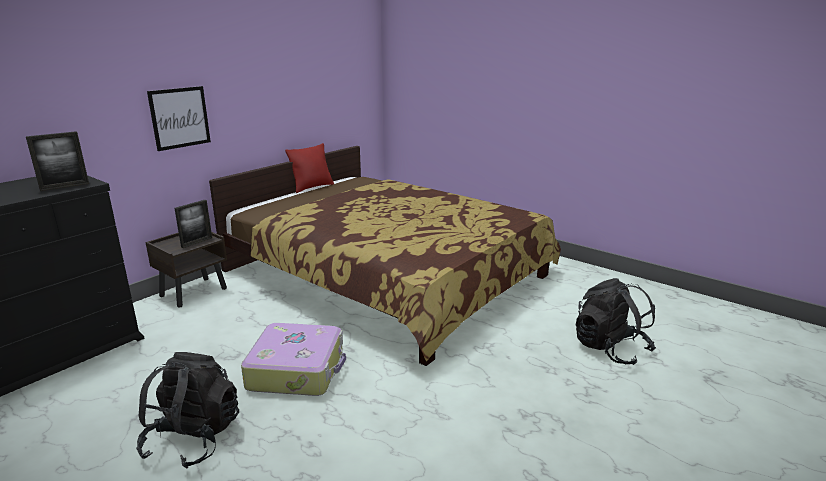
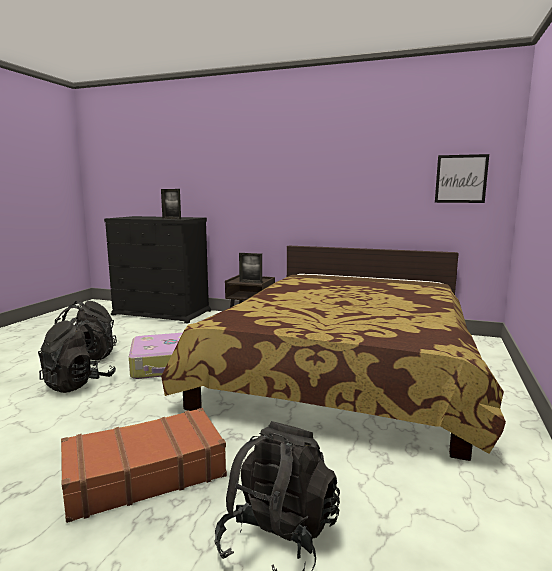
camera: 70 degrees right, 10 degrees down
picture [147,86,211,151] -> picture moved to [435,154,489,203]
red pillow [285,143,334,193] -> none
none -> black backpack [38,317,116,393]
none -> brown suitcase [61,408,227,523]

